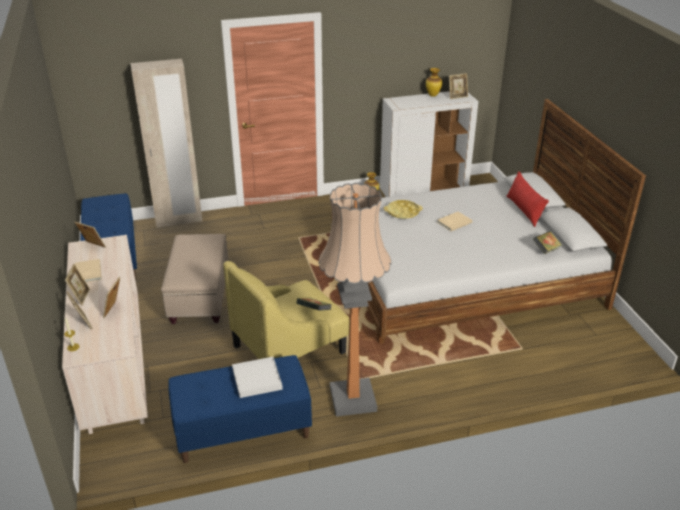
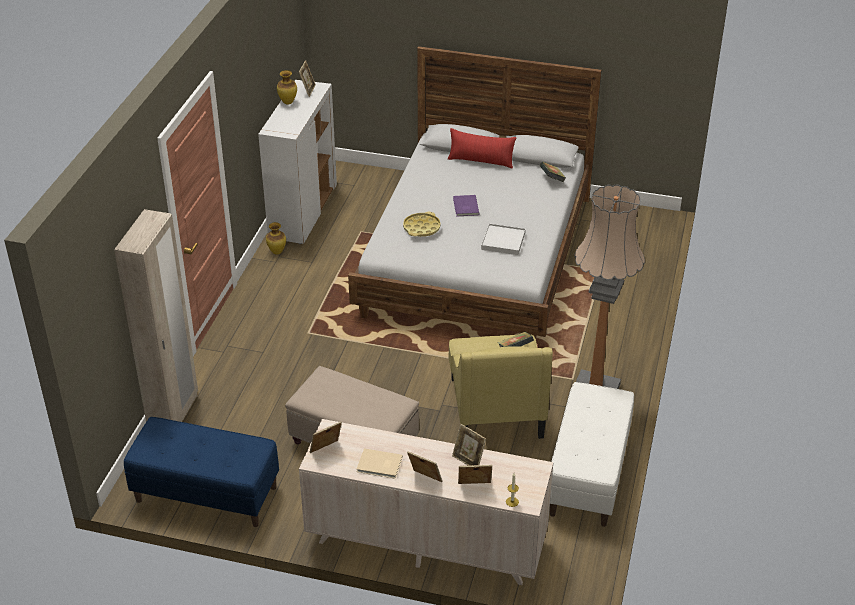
camera: 60 degrees left, 5 degrees up
blue bench [168,355,312,463] -> white bench [550,382,634,527]
white tray [232,357,283,398] -> white tray moved to [481,224,526,255]
beige book [437,212,473,231] -> purple book [453,195,479,217]

